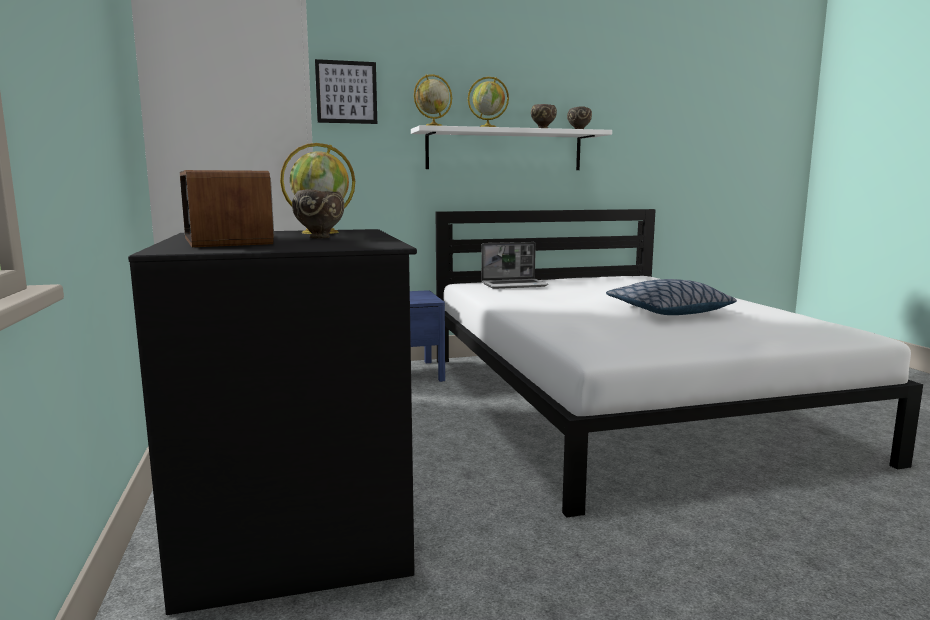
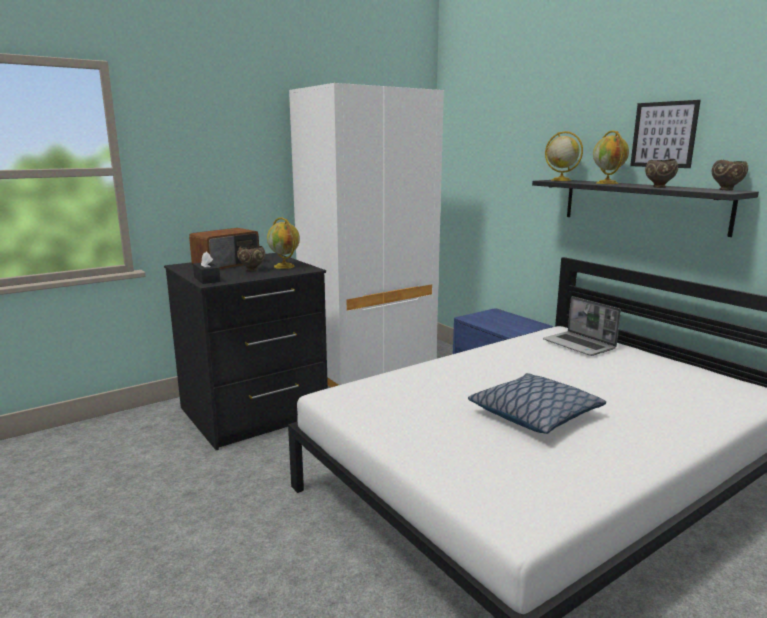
camera: 70 degrees right, 5 degrees up
picture [315,59,377,124] -> picture moved to [630,100,701,168]
white shelf [411,125,612,170] -> black shelf [532,180,759,237]
none -> black tissue box [193,252,221,284]

